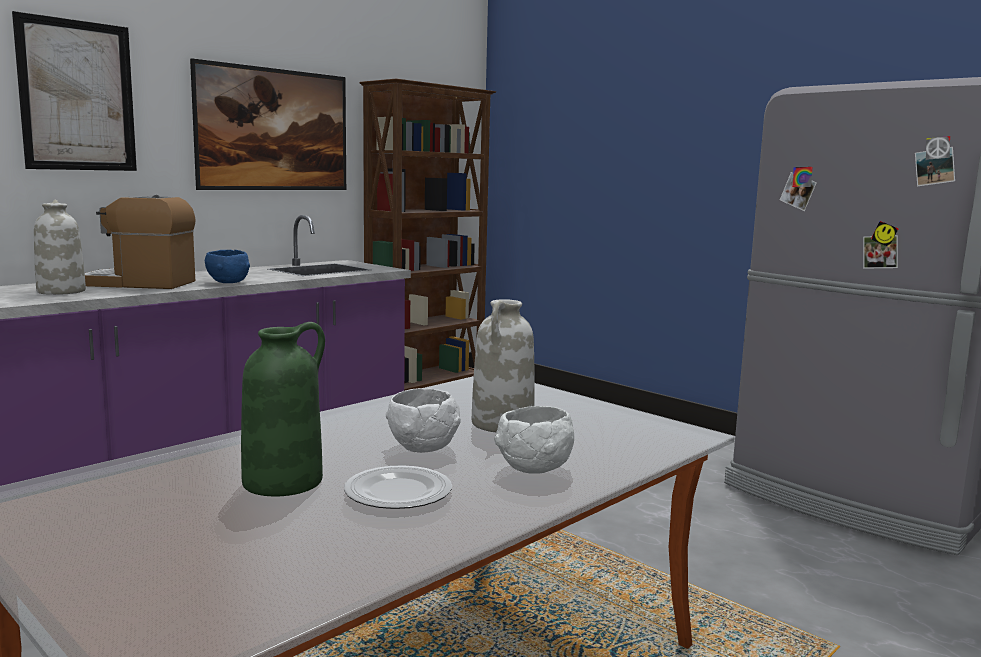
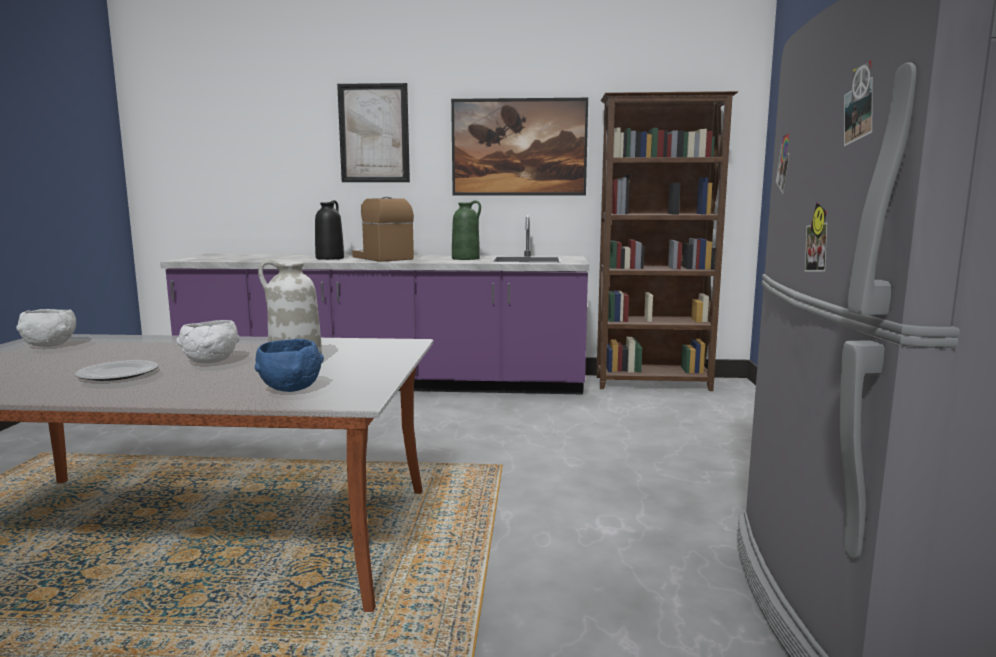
camera: 50 degrees right, 0 degrees up
white vase [34,200,86,295] -> black vase [315,200,344,260]
blue bowl [205,250,250,283] -> blue bowl moved to [255,338,324,392]
green vase [241,322,325,496] -> green vase moved to [452,200,481,260]
white bowl [494,406,574,474] -> white bowl moved to [16,309,76,347]

